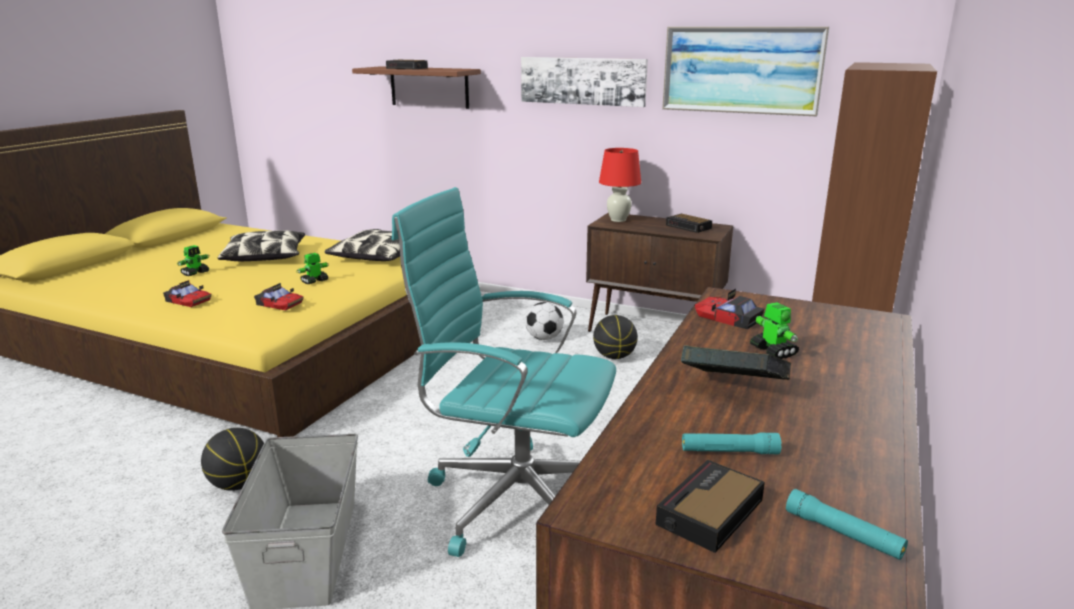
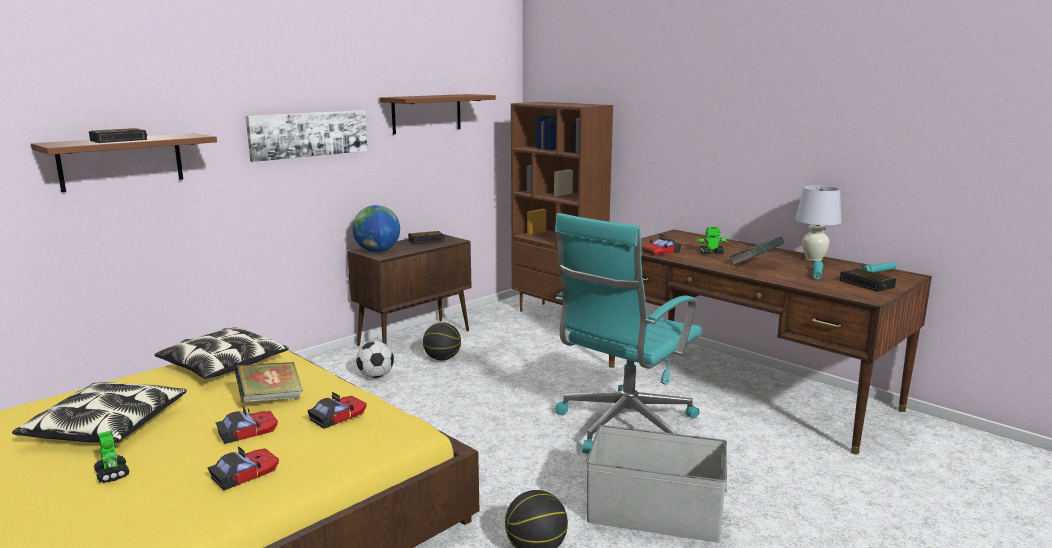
camera: 70 degrees left, 5 degrees down
toy robot [297,253,329,284] -> book [235,362,303,403]
red table lamp [599,148,641,222] -> globe [352,205,400,252]
picture [662,26,830,116] -> brown shelf [380,94,496,135]
none -> toy car [215,407,278,444]
none -> white table lamp [795,186,842,261]

